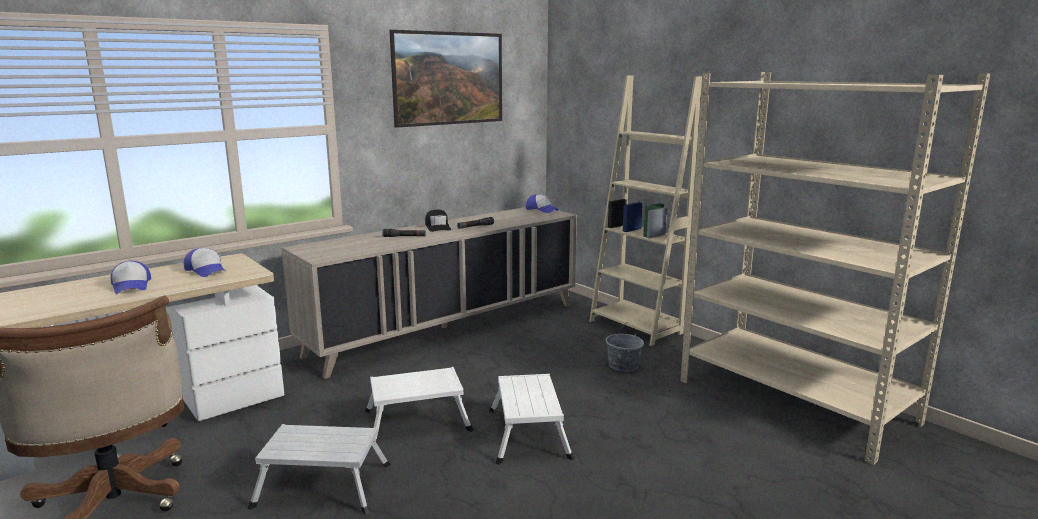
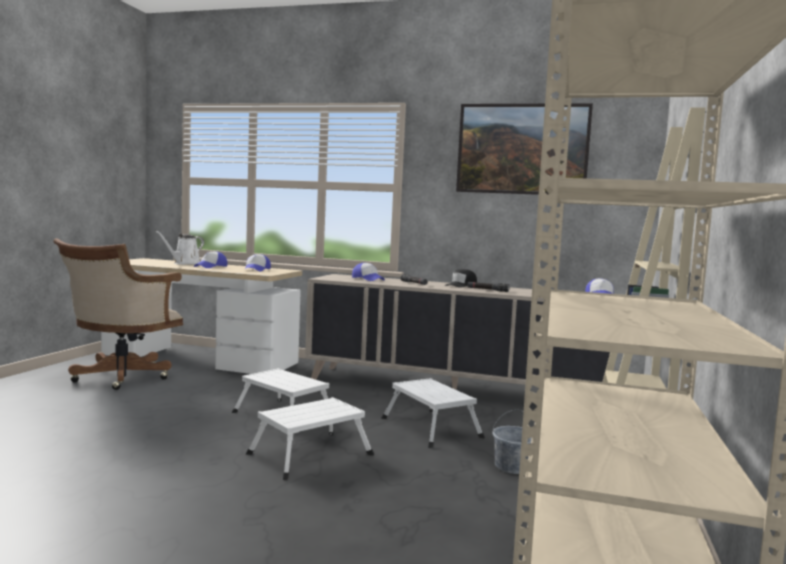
camera: 55 degrees right, 10 degrees down
white step ladder [248,424,391,515] -> white step ladder moved to [381,378,485,448]
none -> white watering can [155,231,204,265]
none -> cap [352,263,385,281]

